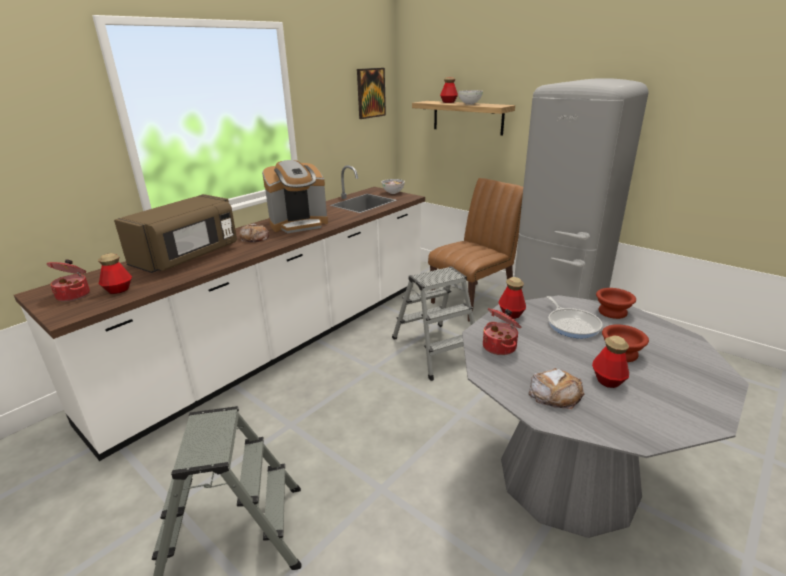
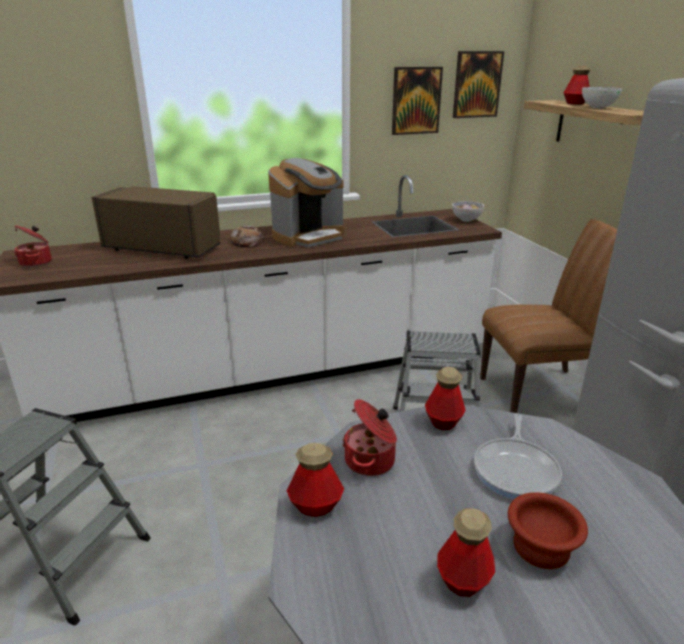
camera: 30 degrees right, 0 degrees up
bottle [98,253,132,294] -> bottle moved to [287,443,344,517]
brown microwave [114,194,237,273] -> brown microwave turned 135 degrees counterclockwise [92,186,220,259]
coffee machine [262,160,328,233] -> coffee machine turned 45 degrees counterclockwise [268,158,344,247]
bread [529,368,584,410] -> none
brown bowl [596,288,636,319] -> none
none -> picture [392,67,443,135]

